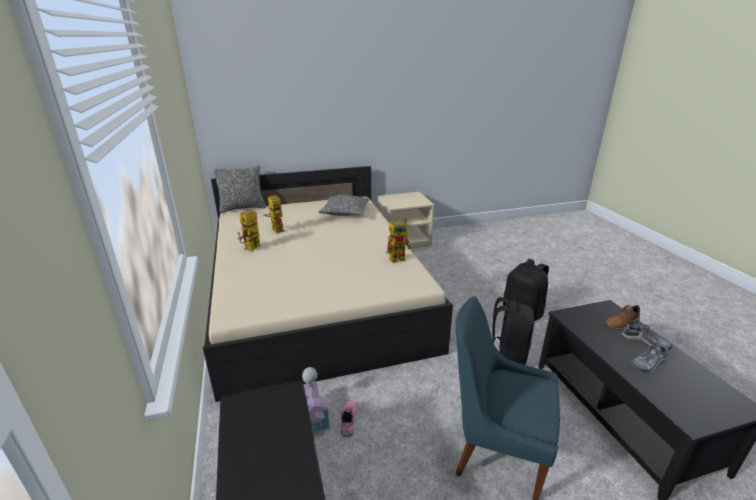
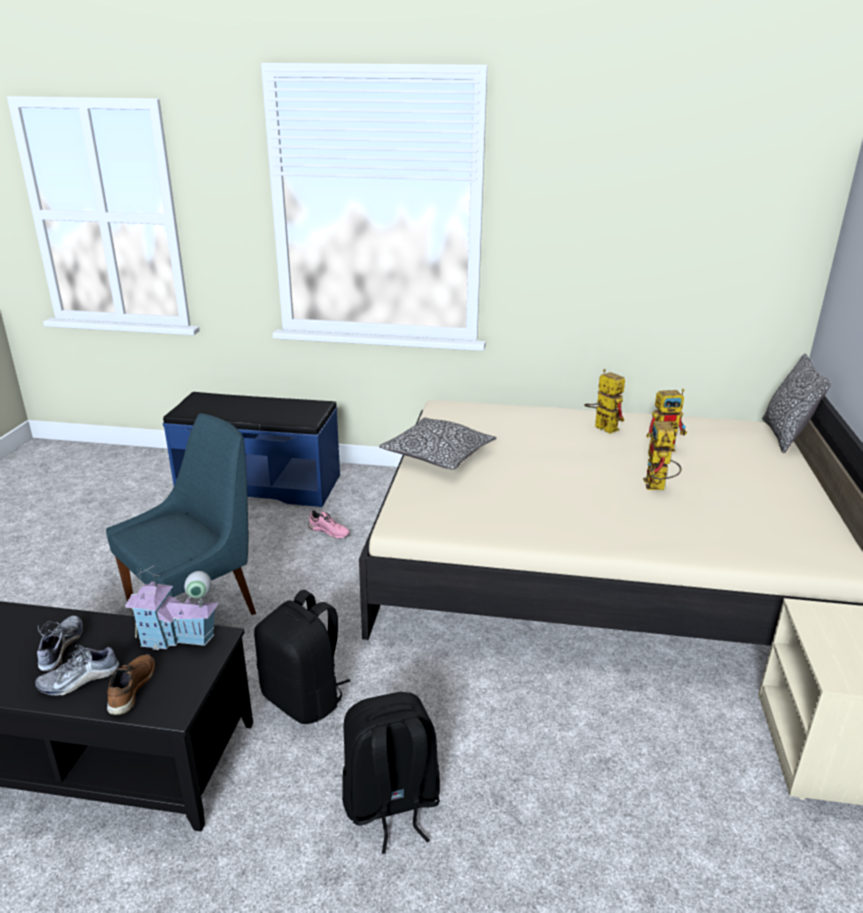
camera: 115 degrees right, 0 degrees up
toy house [302,367,330,435] -> toy house moved to [125,566,220,650]
pillow [319,195,370,216] -> pillow moved to [379,417,497,470]
toy robot [386,219,412,263] -> toy robot moved to [643,421,682,490]

